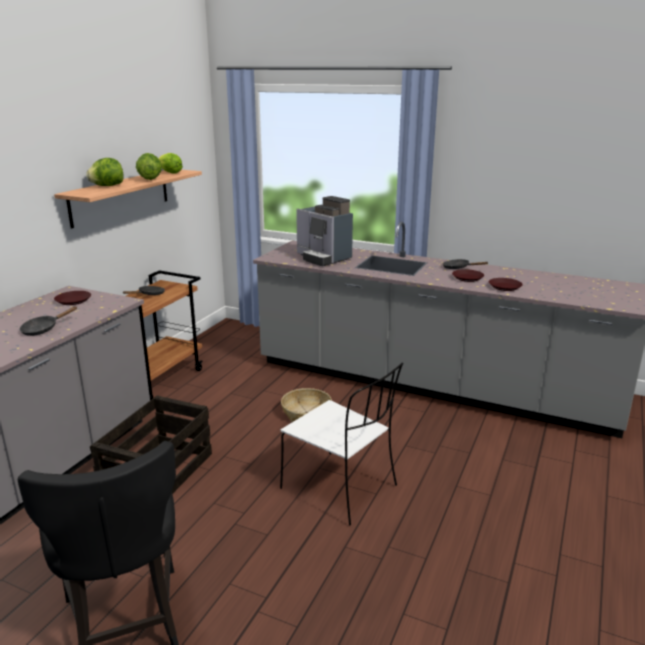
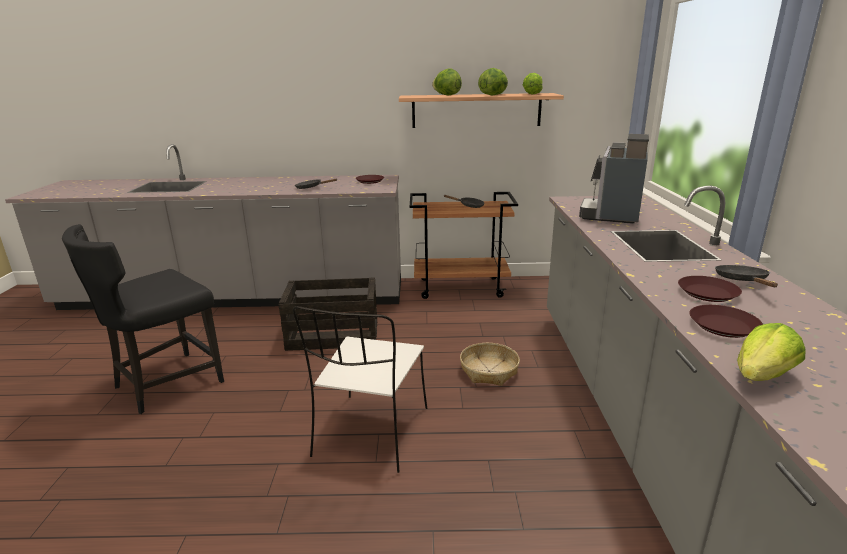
camera: 65 degrees right, 0 degrees up
none -> lettuce [737,323,806,381]

